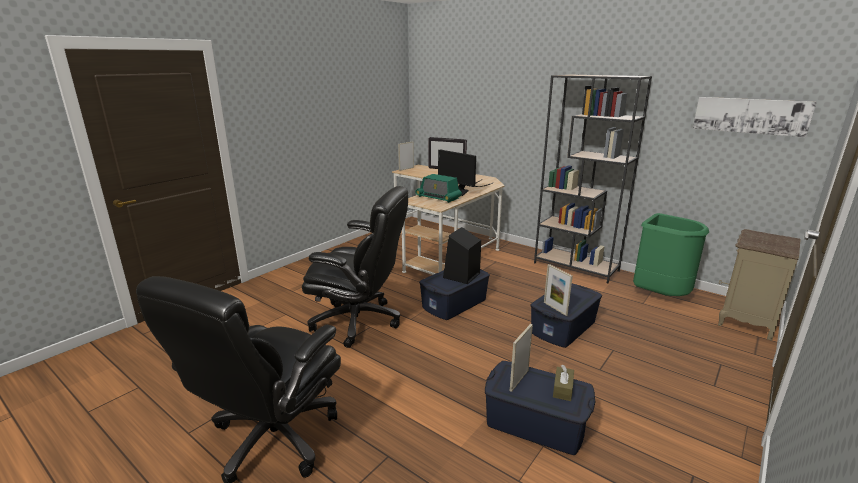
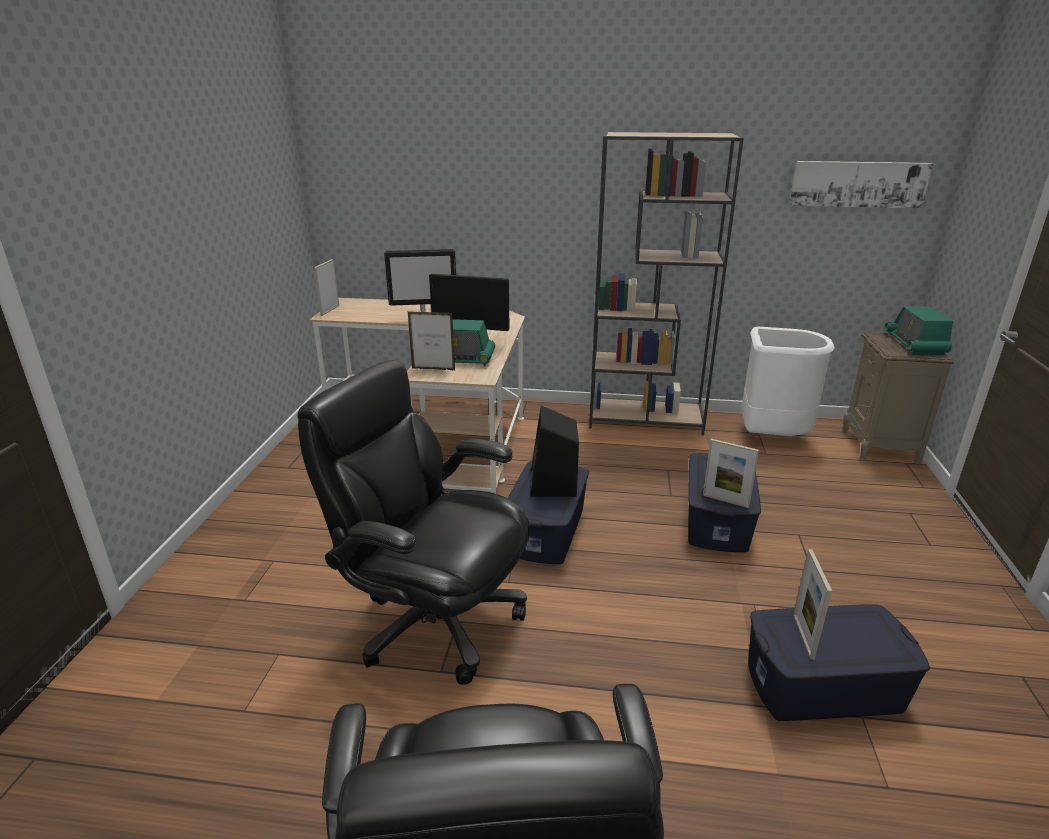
camera: 30 degrees left, 5 degrees up
black office chair [302,186,408,348] -> black office chair turned 135 degrees counterclockwise [297,360,529,685]
brown tissue box [553,365,574,401] -> none
green trash can [633,213,709,296] -> white trash can [742,327,835,436]
none -> picture frame [408,311,455,370]
none -> radio [884,306,953,355]

